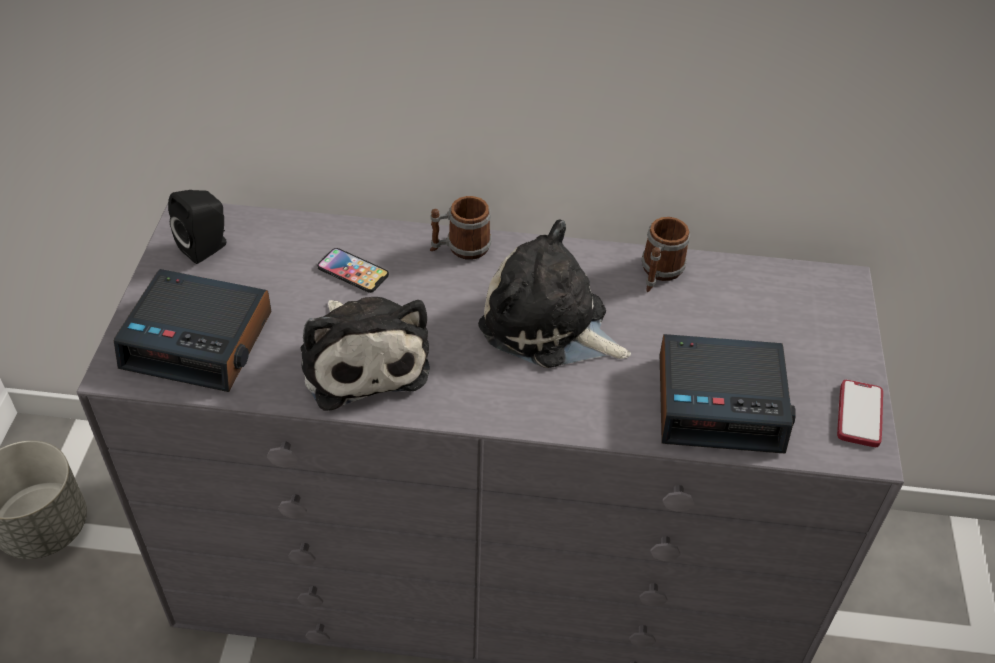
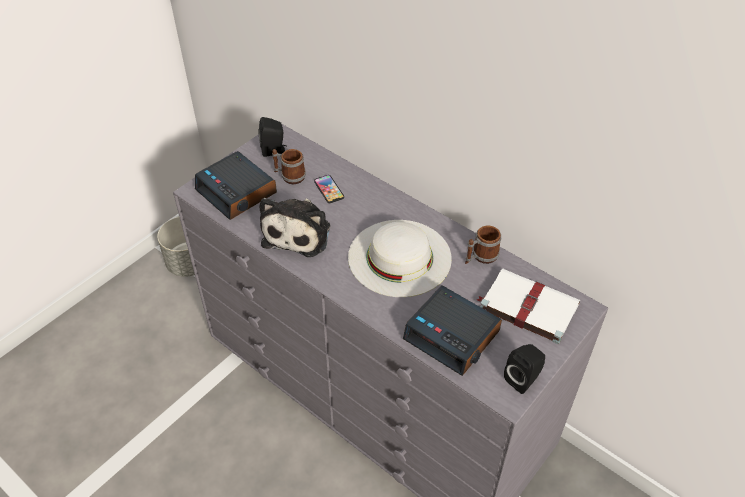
camera: 35 degrees right, 0 degrees up
mug [430,196,491,260] -> mug moved to [272,149,306,184]
plush toy [478,219,631,368] -> white hat [348,220,452,297]
phone [837,380,883,447] -> black speaker [504,344,545,394]
none -> white book [477,268,580,344]

